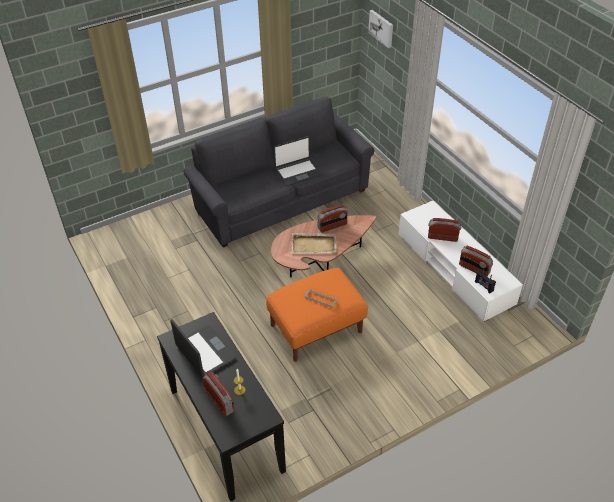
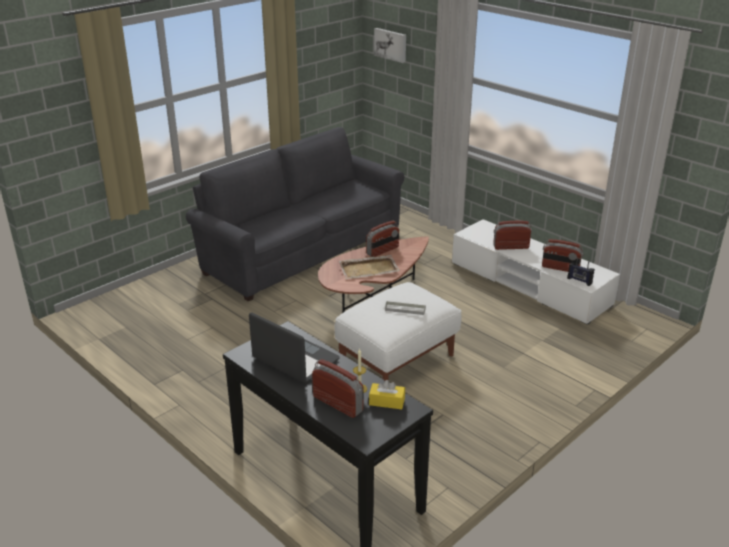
camera: 15 degrees left, 15 degrees down
orange ottoman [266,268,368,362] -> white ottoman [334,282,461,381]
laptop [274,136,322,186] -> none
none -> yellow tissue box [369,380,405,409]

